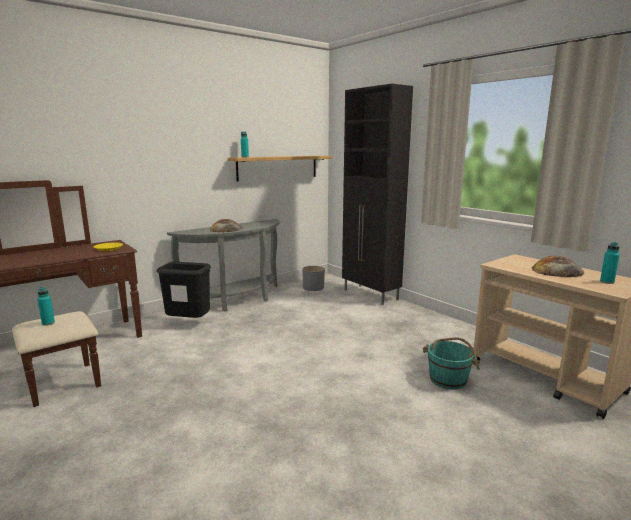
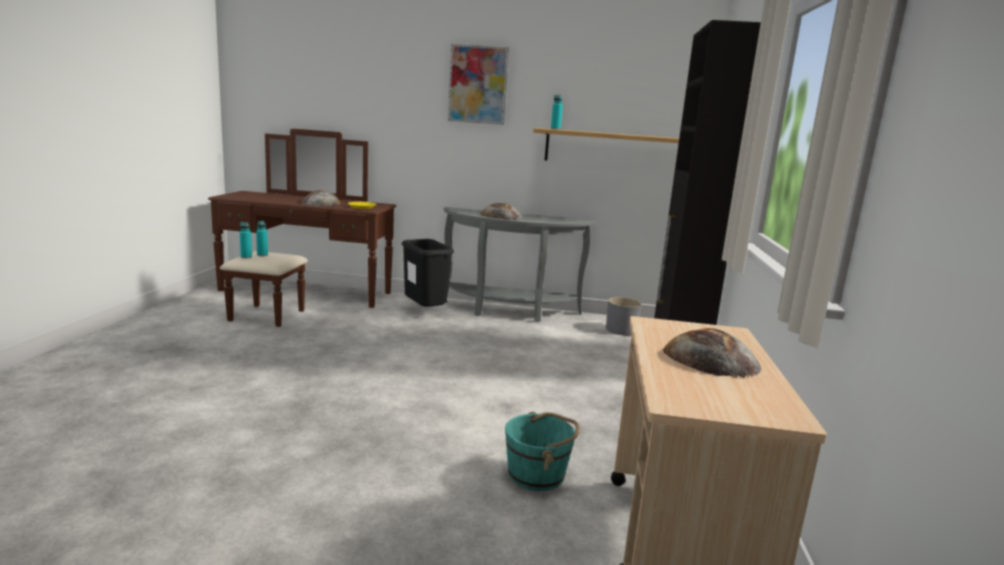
camera: 45 degrees right, 0 degrees up
turquoise bottle [600,242,620,284] -> turquoise bottle moved to [240,222,252,258]
none -> bread [301,190,340,206]
none -> picture [448,44,509,125]

